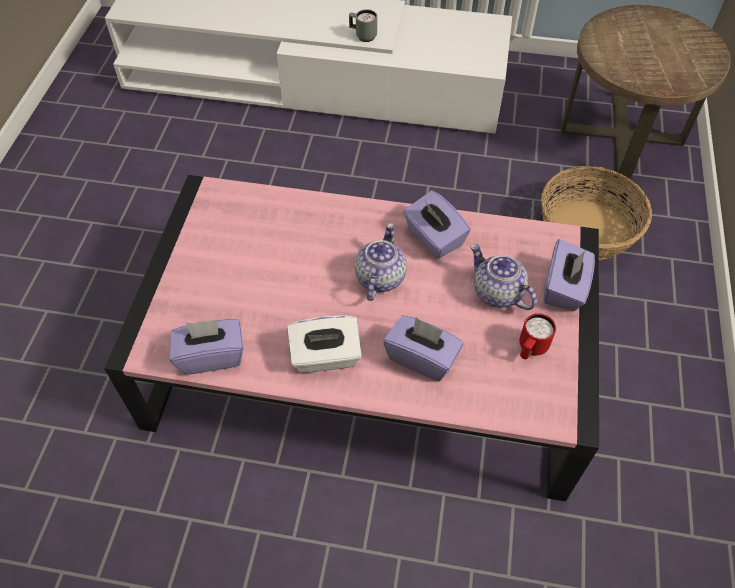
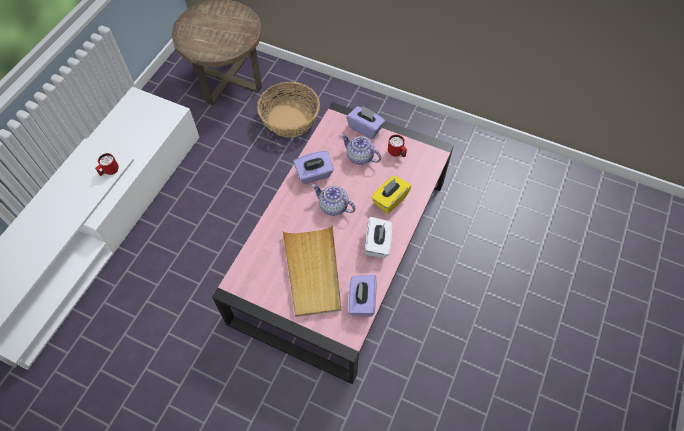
camera: 75 degrees left, 5 degrees up
grey mug [349,9,377,42] -> red mug [95,153,119,176]
purple tissue box [383,315,463,381] -> yellow tissue box [371,176,412,214]
teapot [470,244,537,310] -> teapot turned 60 degrees clockwise [341,134,381,165]
none -> beige tray [283,225,341,317]

